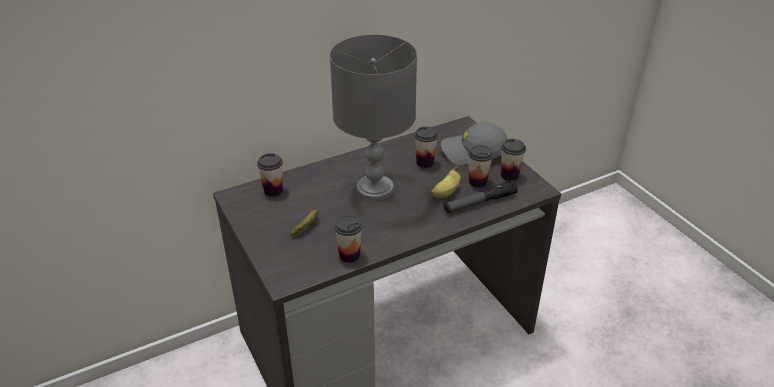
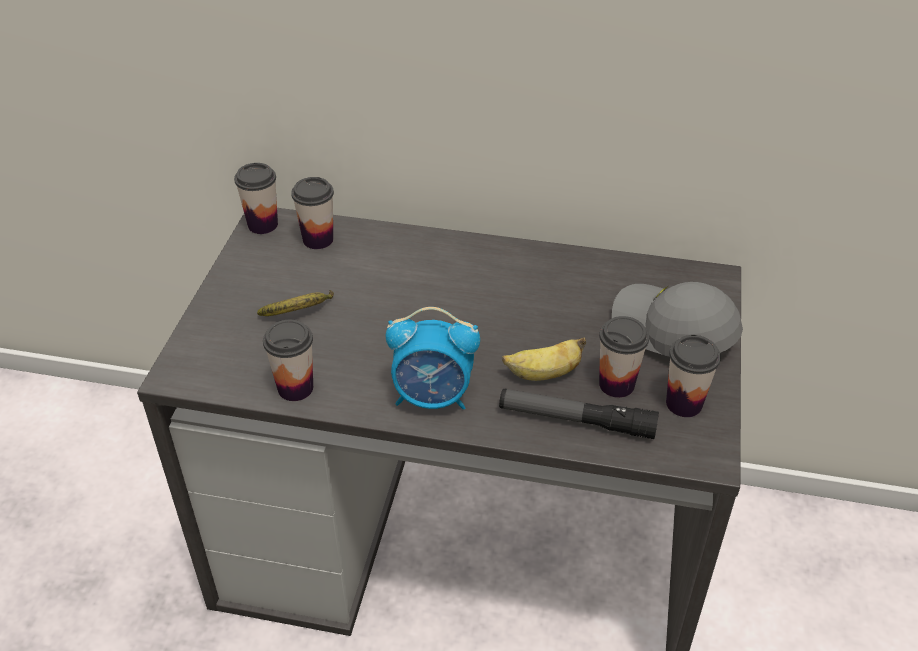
camera: 40 degrees right, 5 degrees up
grey table lamp [330,35,417,201] -> none
cup [414,126,438,168] -> cup moved to [234,163,278,234]
none -> alarm clock [386,307,480,410]

